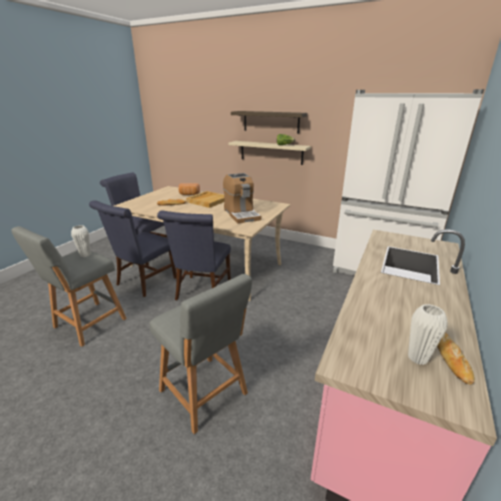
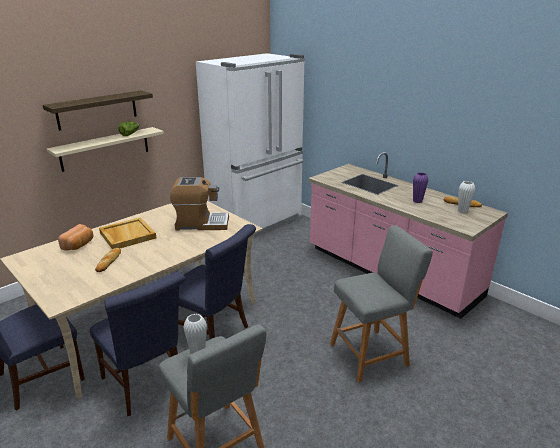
camera: 70 degrees left, 0 degrees up
none -> purple vase [413,172,428,203]

